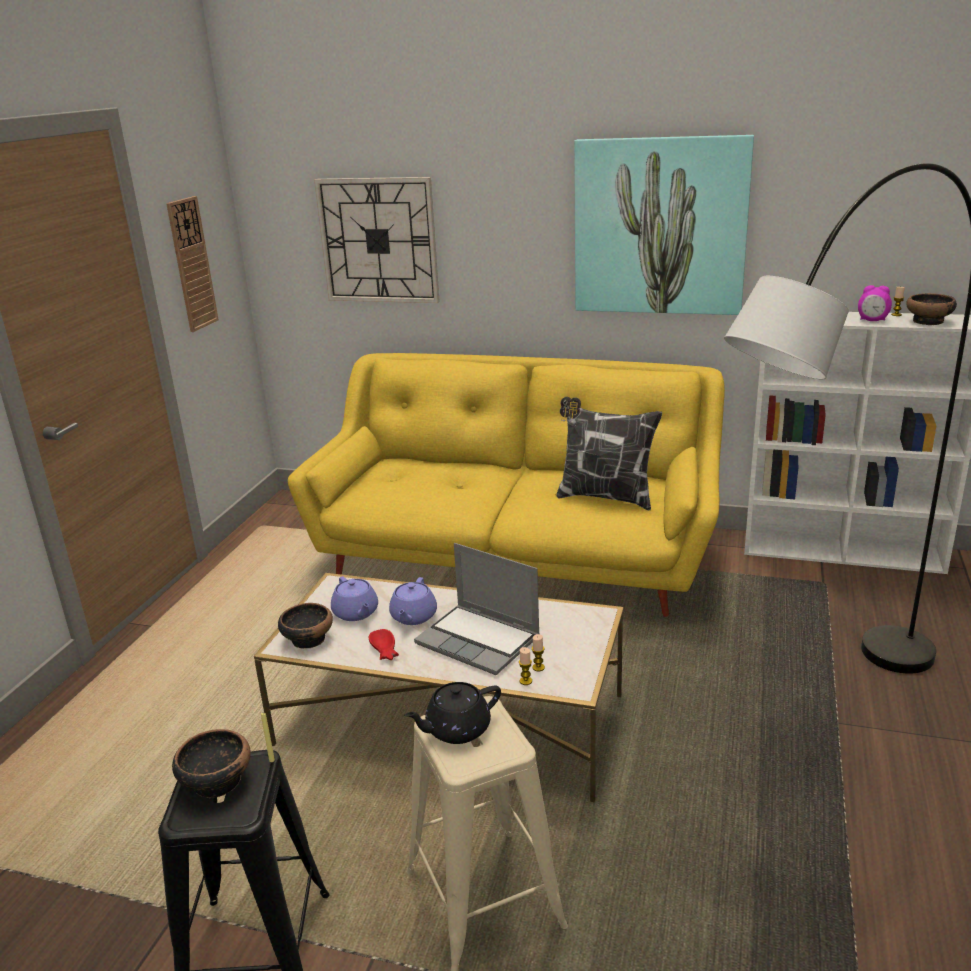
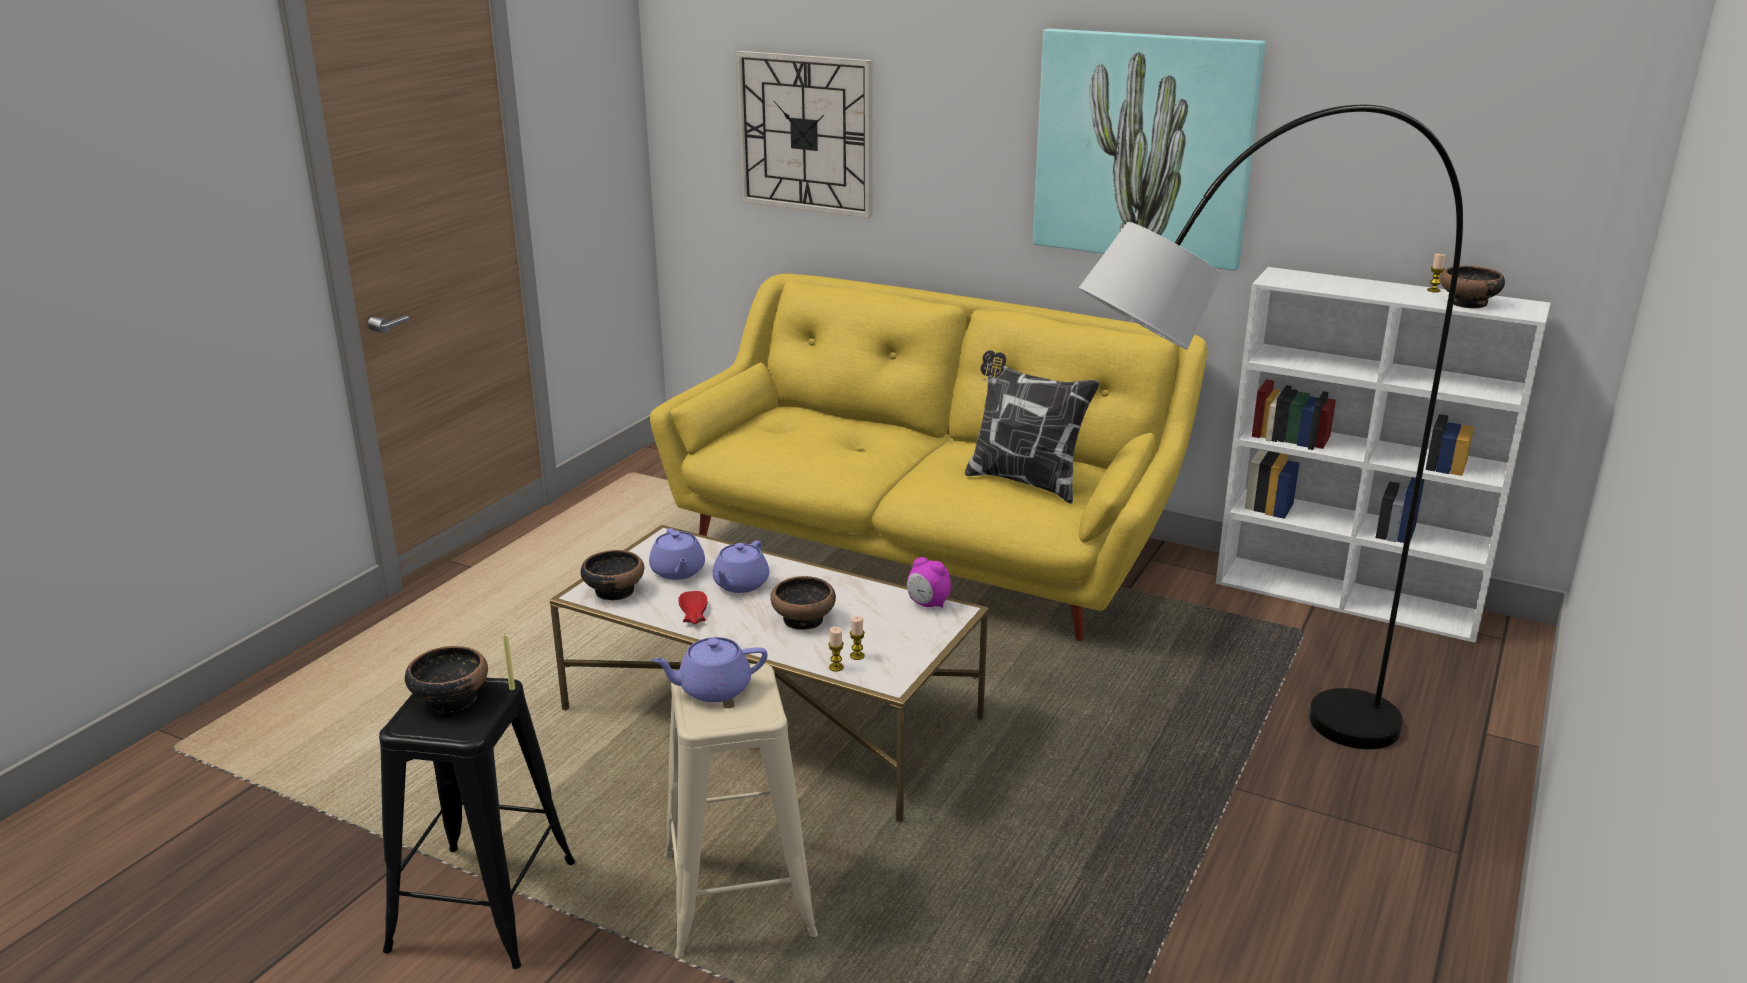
camera: 10 degrees right, 0 degrees up
wall clock [166,196,219,332] -> none
black teapot [404,682,501,744] -> purple teapot [651,637,768,702]
laptop [414,543,539,675] -> bowl [771,576,836,630]
alarm clock [858,285,892,321] -> alarm clock moved to [907,557,951,608]

